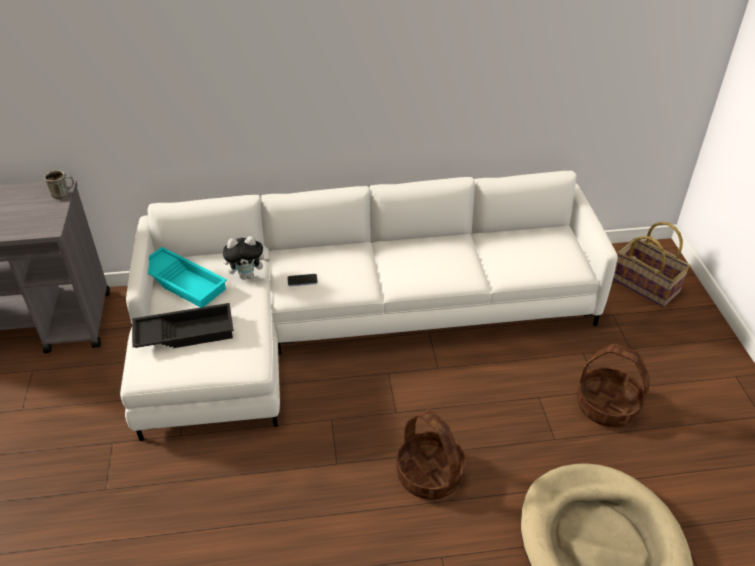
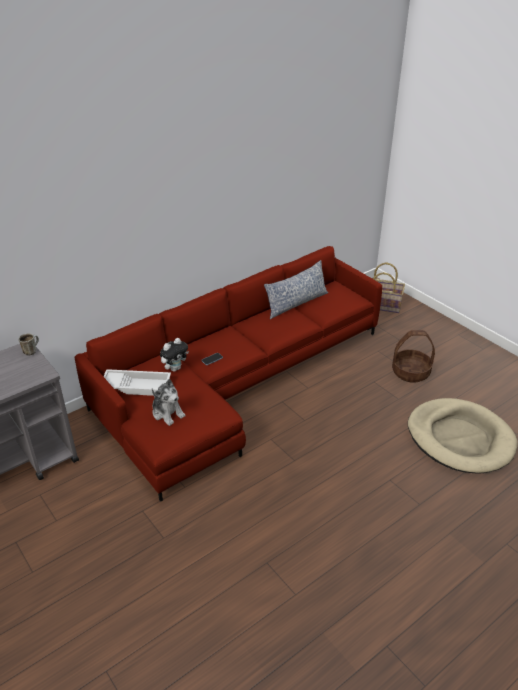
camera: 30 degrees left, 5 degrees down
white sofa [120,171,618,441] -> red sofa [75,246,382,502]
black tray [132,303,234,348] -> plush toy [152,379,186,426]
turquoise tray [148,247,227,308] -> white tray [103,369,171,396]
basket [396,409,466,500] -> none
none -> pillow [264,260,328,320]

